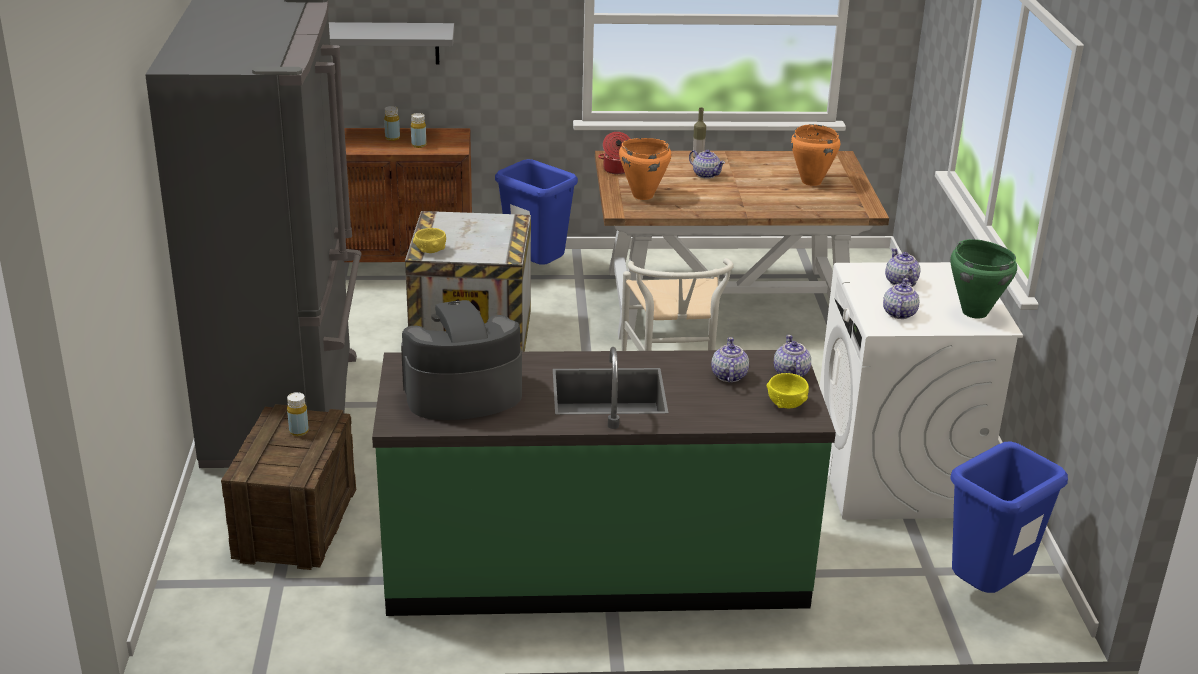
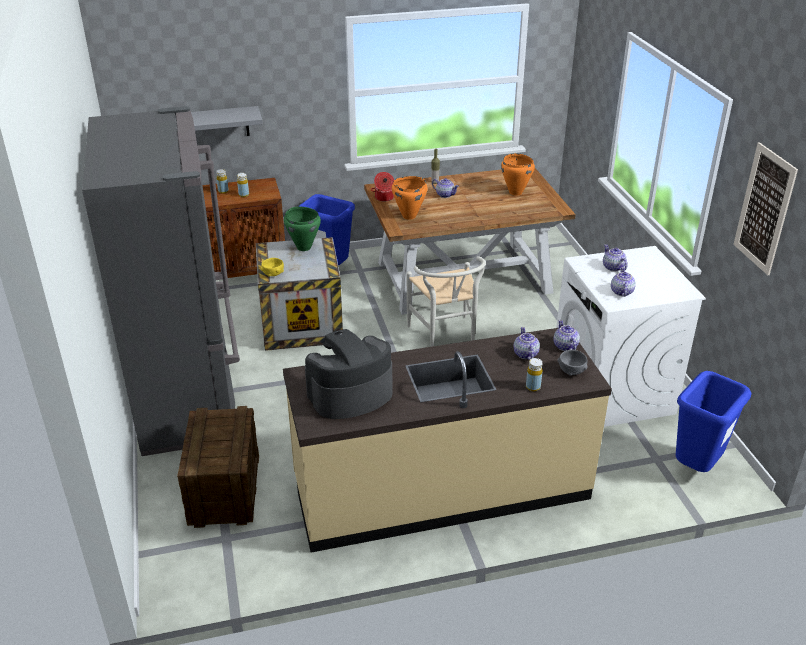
camera: 10 degrees left, 5 degrees up
yellow bottle [287,392,309,436] -> yellow bottle moved to [526,358,543,391]
green counter [372,347,836,616] -> beige counter [283,328,612,553]
yellow bowl [767,373,809,408] -> grey bowl [558,350,588,376]
green cooking pot [951,239,1017,318] -> green cooking pot moved to [284,207,321,251]
none -> picture [733,142,798,275]

